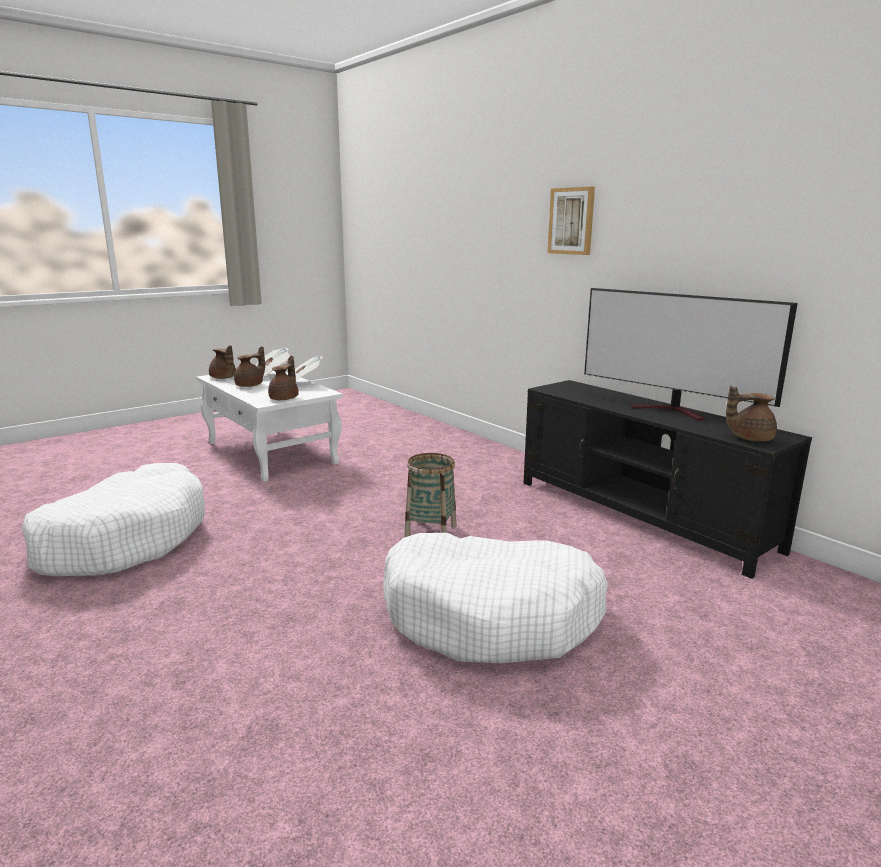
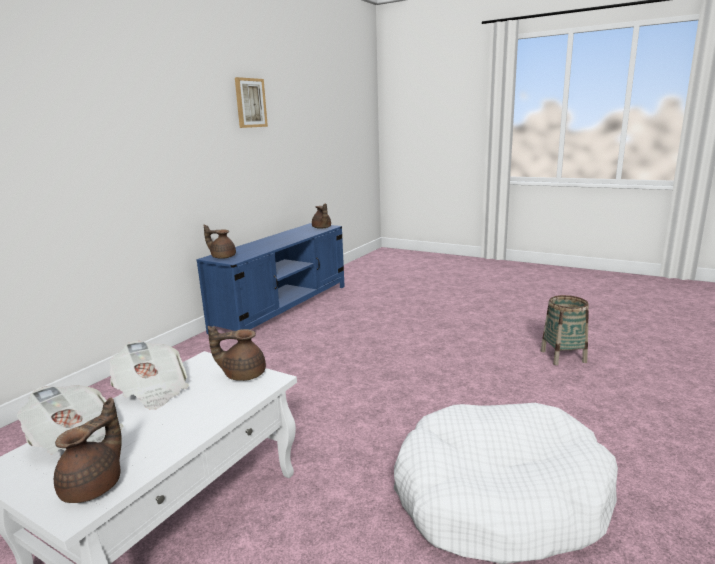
camera: 110 degrees left, 0 degrees up
brown teapot [234,346,265,387] -> brown teapot moved to [203,225,236,259]
white dog bed [383,533,608,663] -> none
basket [404,453,457,538] -> basket moved to [541,295,589,365]
black tv stand [524,380,812,579] -> blue tv stand [196,223,345,334]
picture [548,187,595,255] -> picture moved to [235,77,268,128]
television [584,288,798,421] -> none

